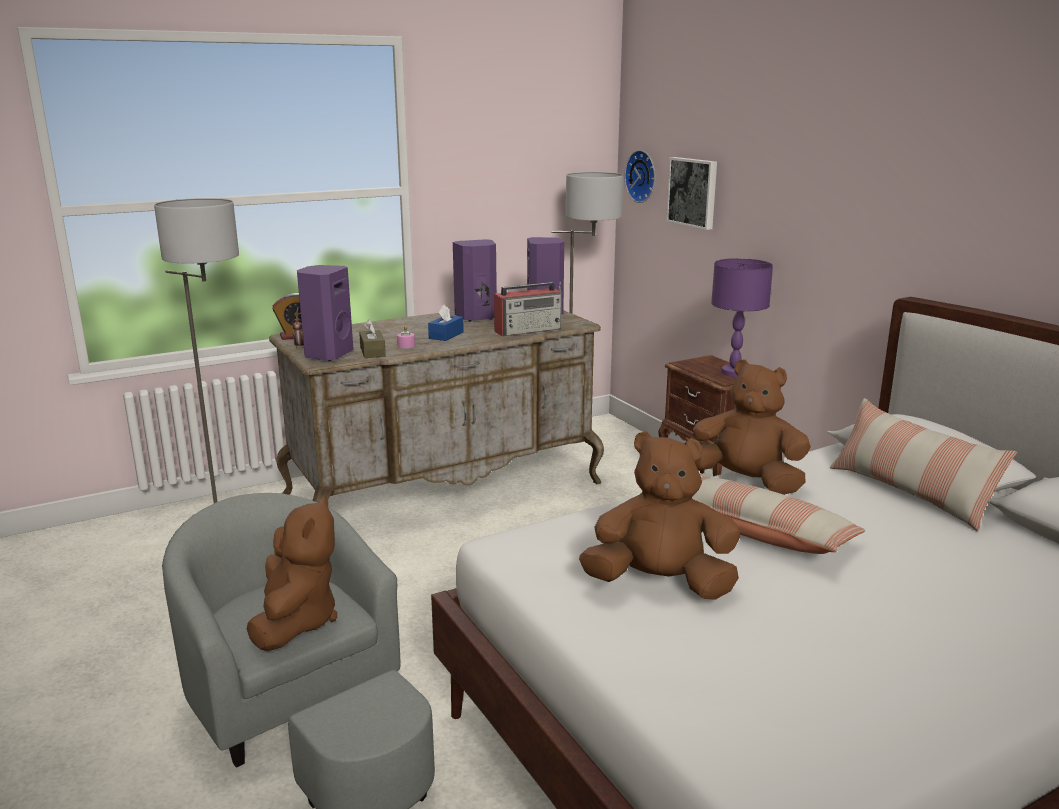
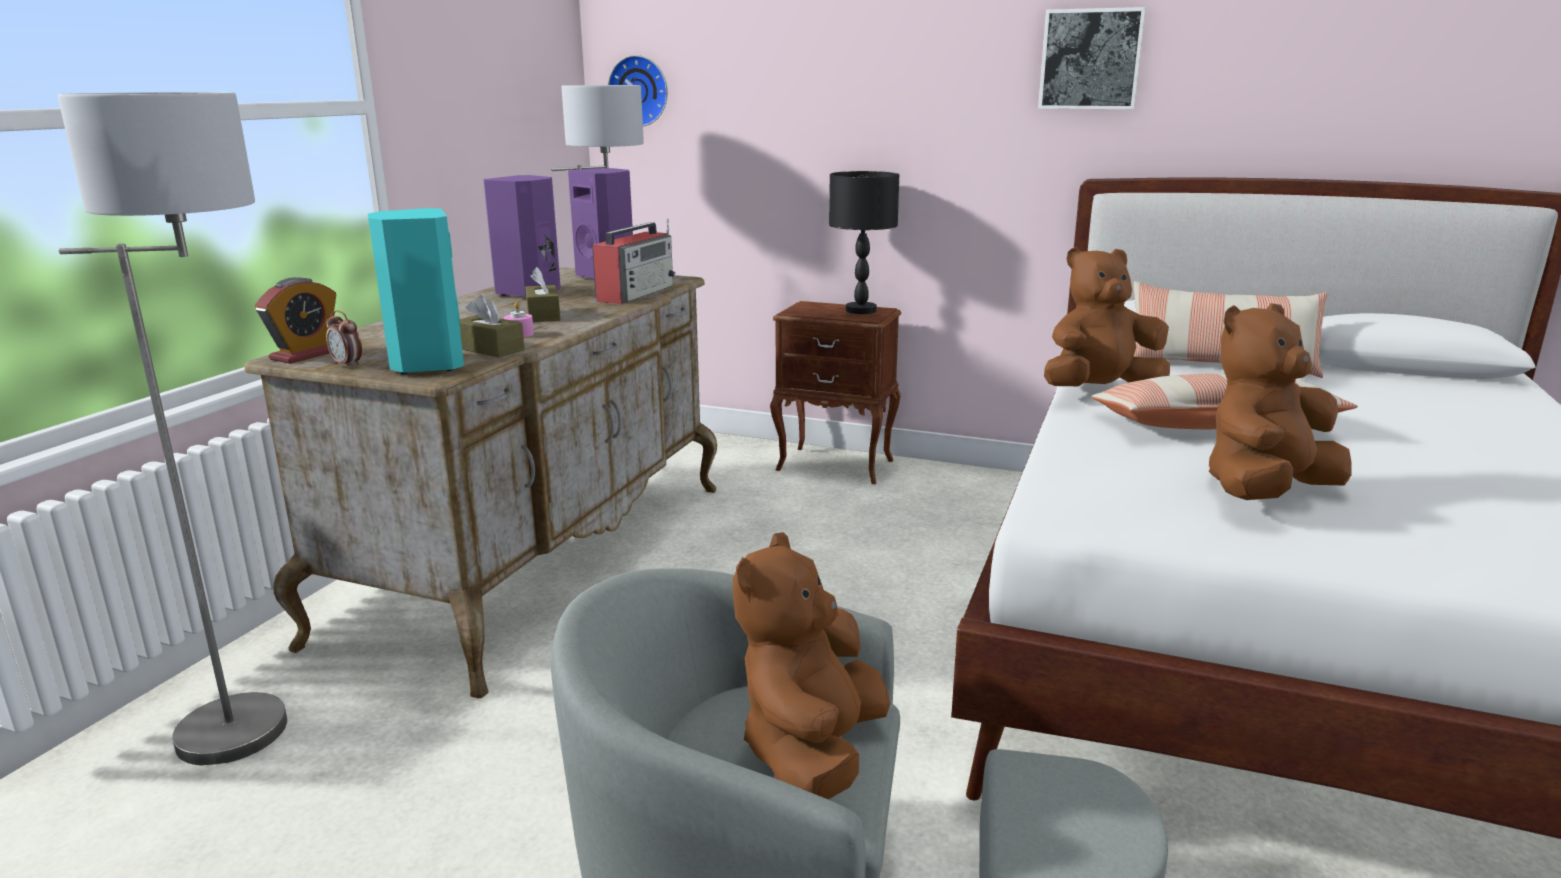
camera: 40 degrees left, 0 degrees up
brown plush toy [247,496,337,651] -> brown plush toy turned 120 degrees counterclockwise [733,532,890,799]
purple speaker [297,265,354,361] -> turquoise speaker [368,208,464,374]
blue tissue box [428,304,464,341] -> brown tissue box [525,267,560,322]
picture [666,157,717,230] -> picture moved to [1038,7,1146,109]
purple table lamp [711,258,773,377] -> black table lamp [829,171,899,314]

